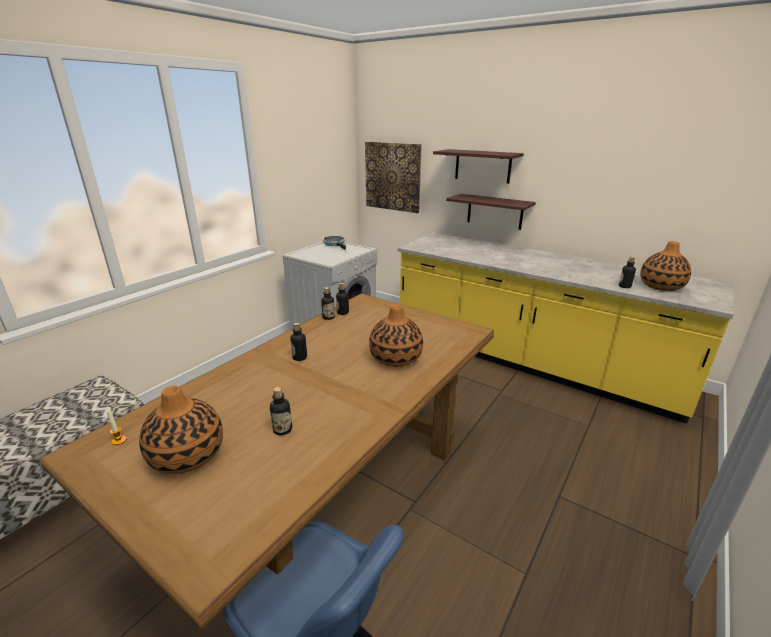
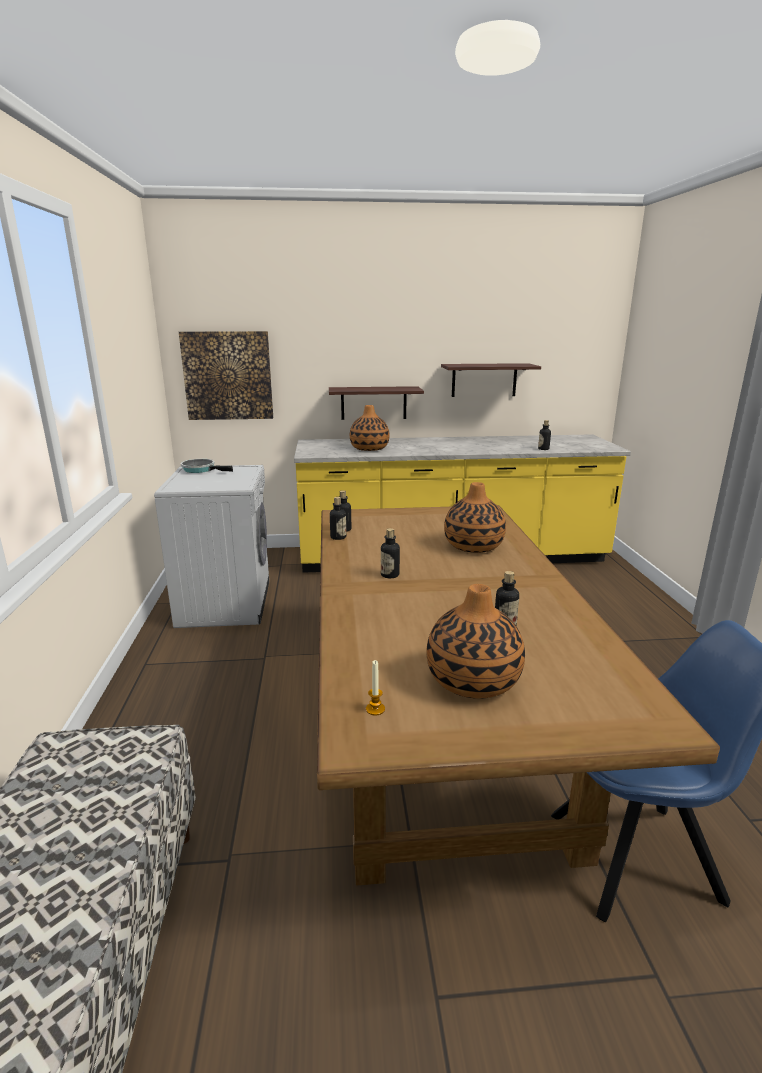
camera: 40 degrees left, 5 degrees down
shelf [433,149,524,184] -> shelf moved to [441,363,541,397]
vase [640,241,691,291] -> vase moved to [350,405,390,451]

